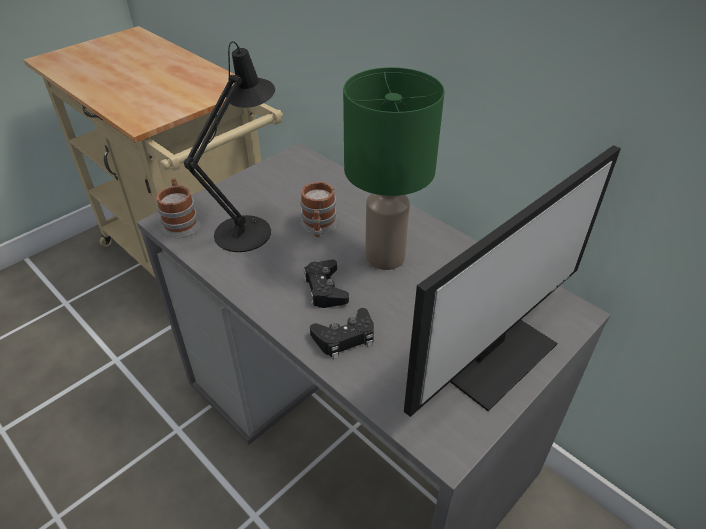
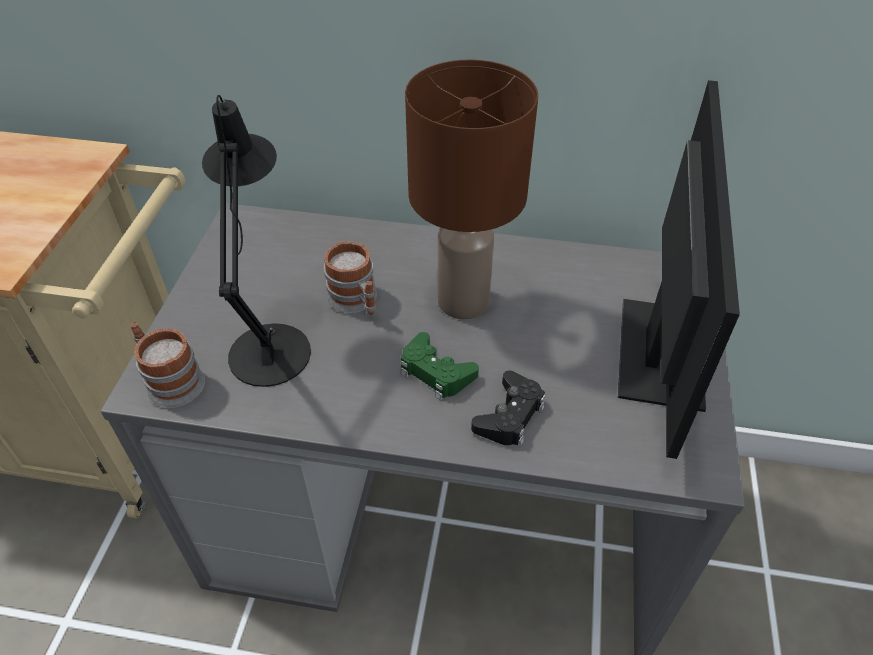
camera: 35 degrees left, 5 degrees up
black game controller [304,259,349,308] -> green game controller [401,332,479,400]
green table lamp [343,67,444,270] -> brown table lamp [405,60,538,319]

